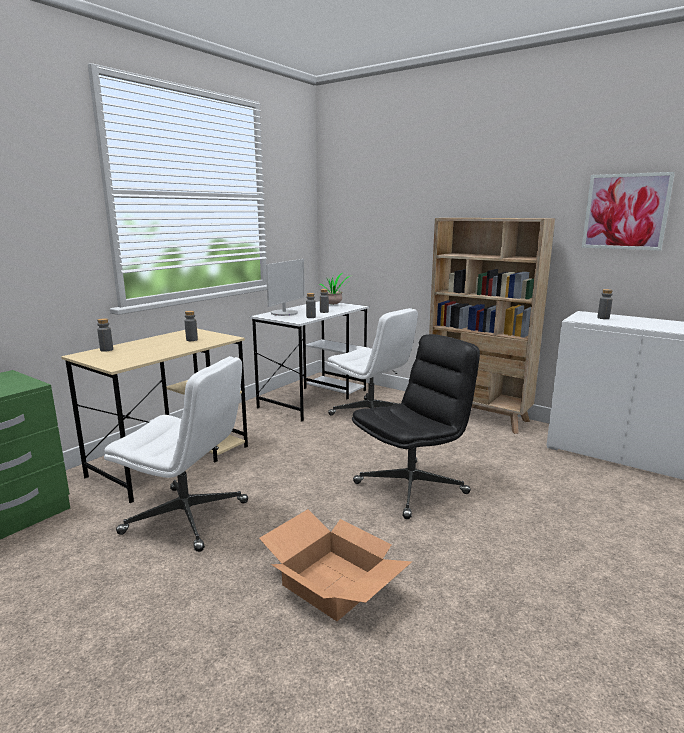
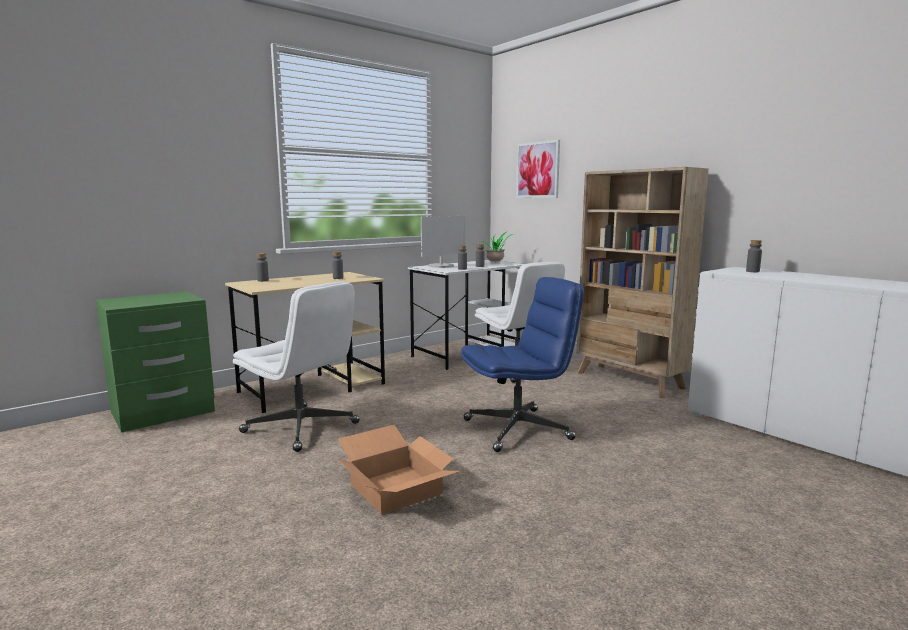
camera: 15 degrees right, 5 degrees down
black office chair [352,334,480,519] -> blue office chair [461,277,584,452]
picture [582,172,675,251] -> picture moved to [516,140,560,198]

